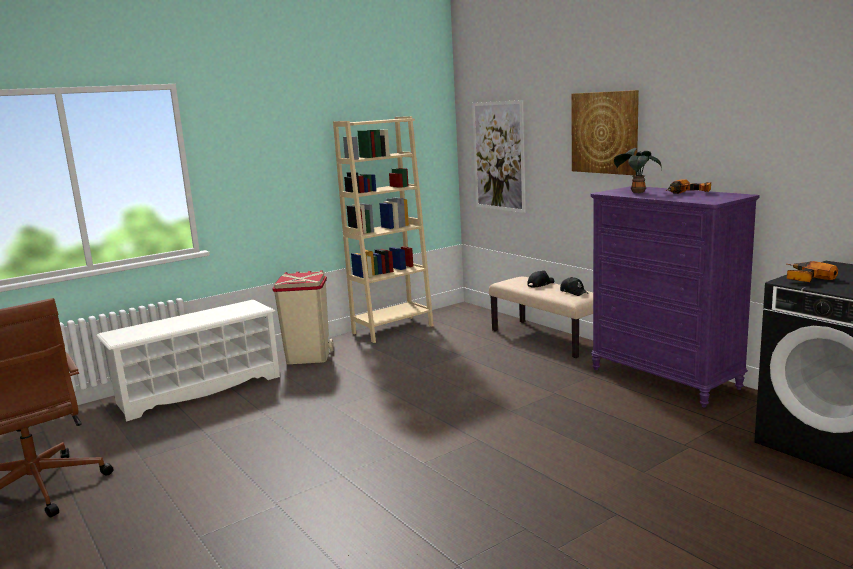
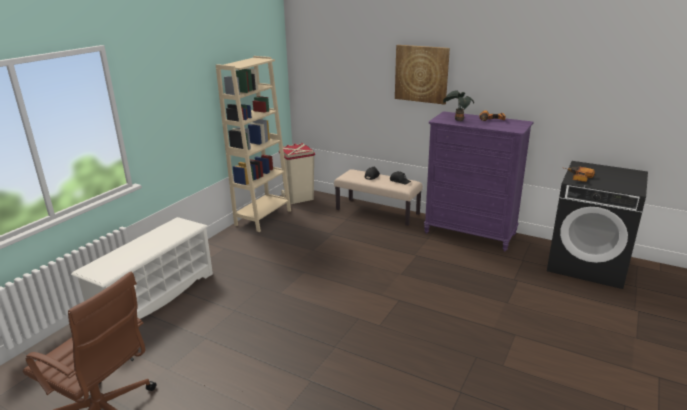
camera: 25 degrees left, 10 degrees up
beige trash can [272,270,334,364] -> beige trash can moved to [279,143,315,204]
picture [472,100,526,213] -> none

